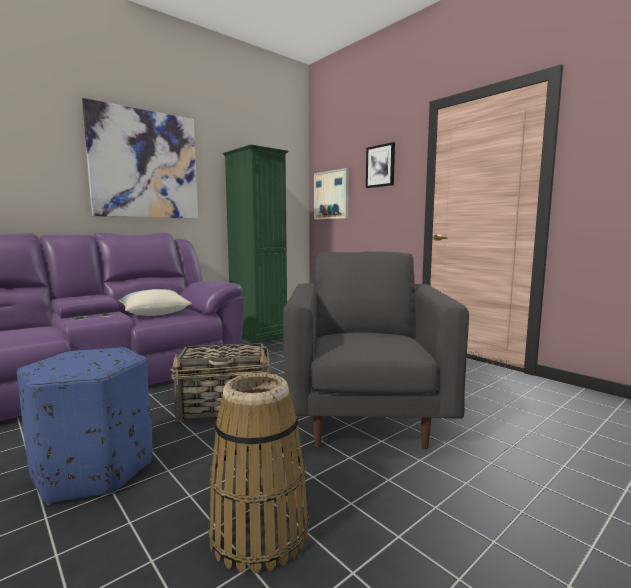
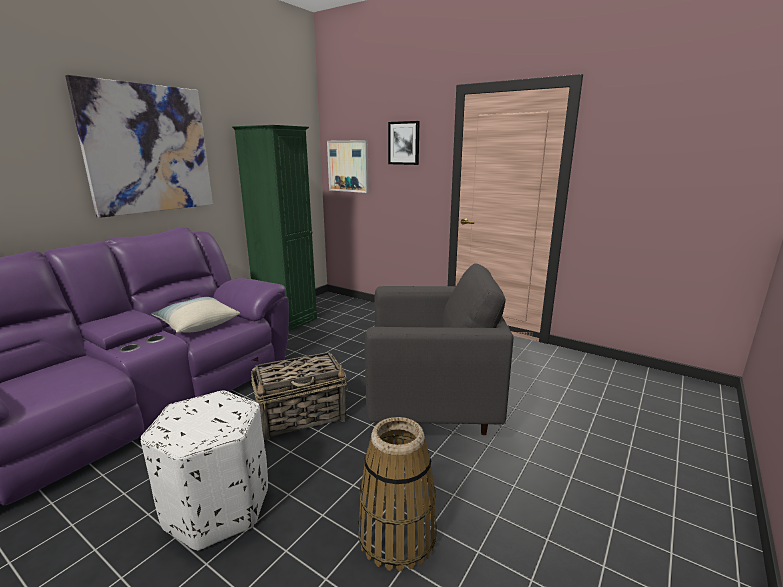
camera: 15 degrees left, 10 degrees up
blue ottoman [17,347,152,505] -> white ottoman [141,390,268,551]
grey armchair [283,252,469,449] -> grey armchair turned 105 degrees clockwise [365,263,513,435]

